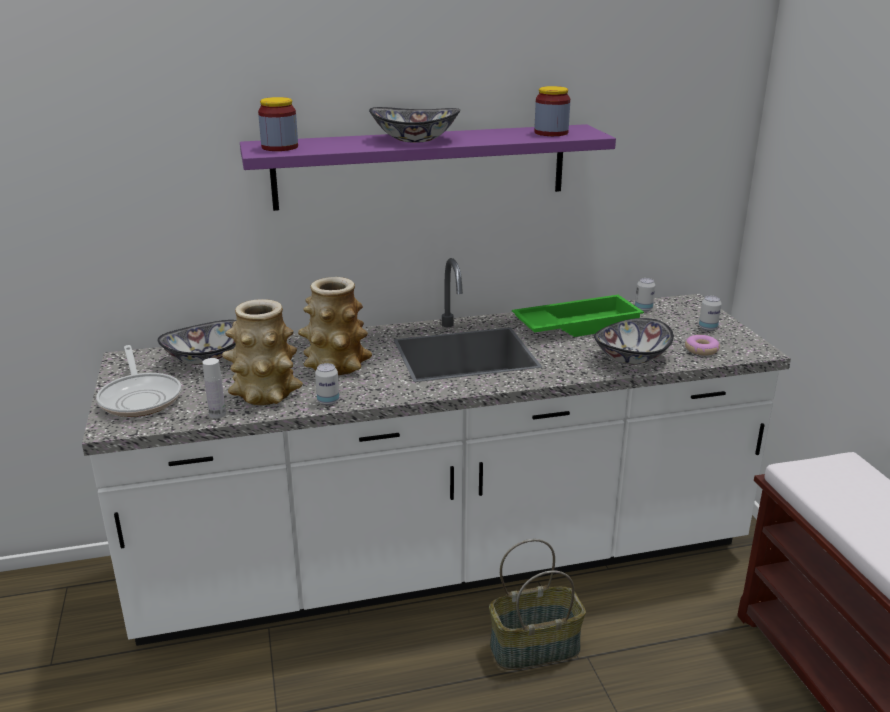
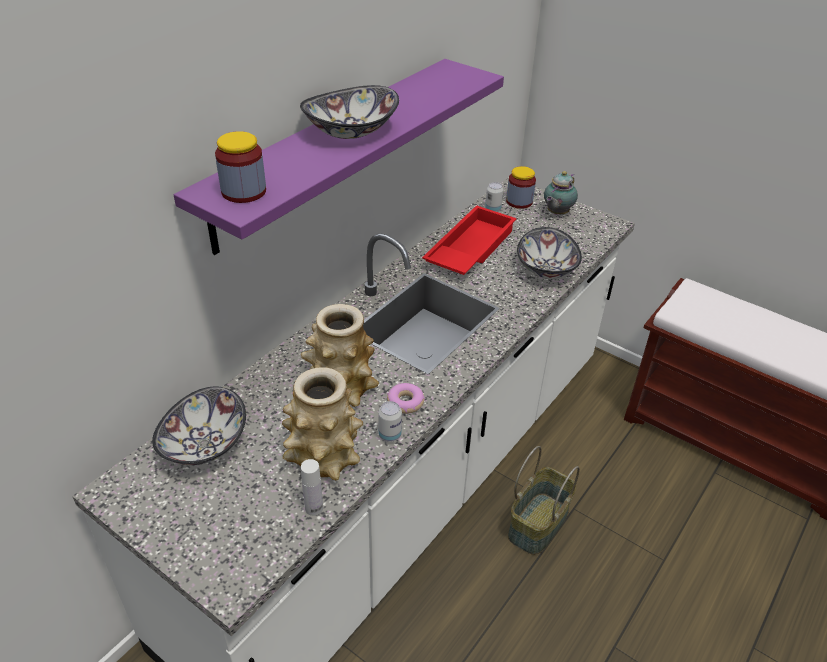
camera: 40 degrees left, 15 degrees up
frying pan [96,345,181,417] -> none
green tray [512,295,644,337] -> red tray [422,205,517,275]
jar [534,86,570,136] -> jar moved to [506,166,536,209]
donut [685,335,720,356] -> donut moved to [387,383,425,414]
can [699,296,721,331] -> teapot [544,171,578,215]

